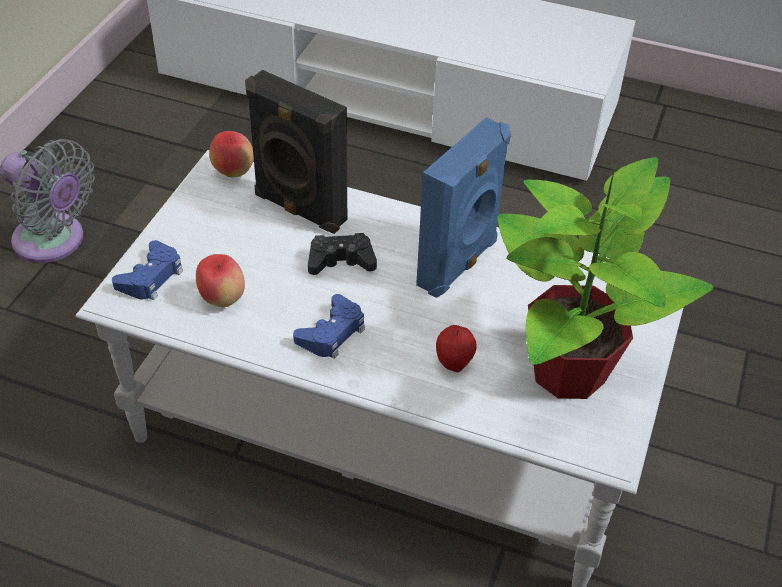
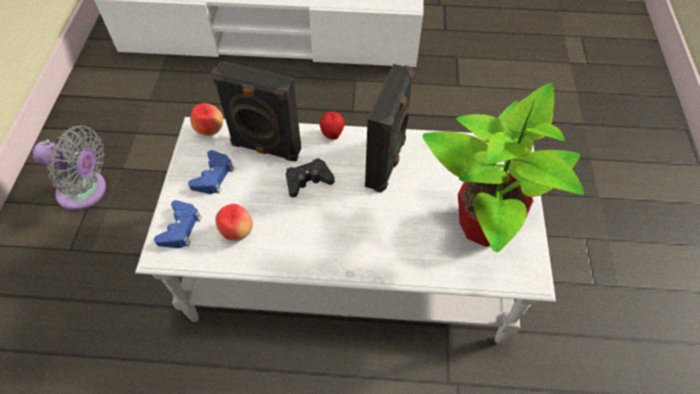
camera: 15 degrees left, 10 degrees up
blue game controller [293,294,365,359] -> blue game controller moved to [188,150,234,194]
blue speaker [416,117,511,298] -> black speaker [365,64,414,193]
apple [436,325,477,372] -> apple moved to [320,111,344,140]

